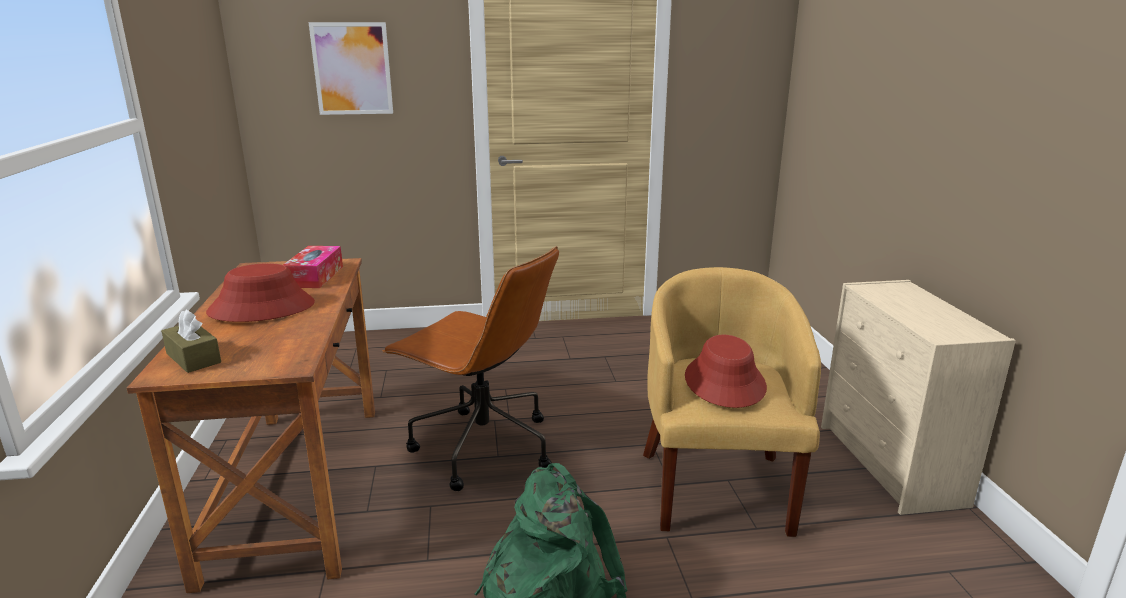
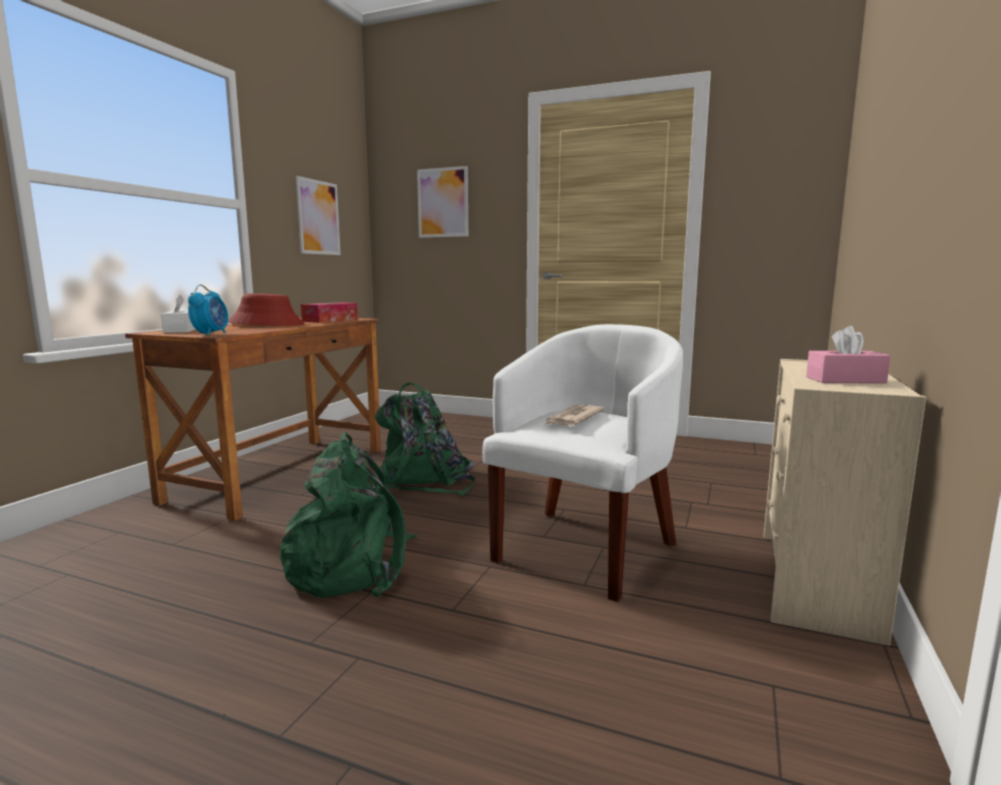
camera: 30 degrees right, 10 degrees down
brown tissue box [161,310,221,373] -> white tissue box [161,294,196,333]
brown office chair [382,246,559,491] -> green backpack [375,383,475,495]
yellow armchair [643,267,821,537] -> white armchair [482,324,683,602]
red hat [685,335,767,408] -> newspaper [544,405,605,426]
none -> alarm clock [188,284,228,336]
none -> picture [296,176,341,255]
none -> pink tissue box [806,326,891,383]

